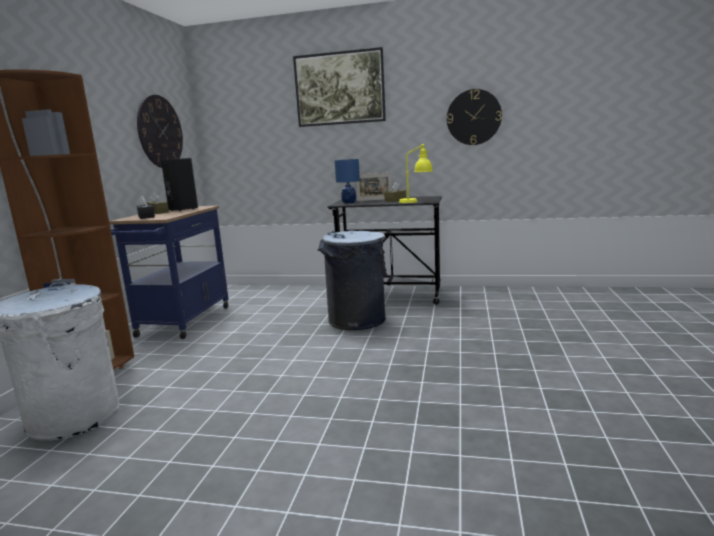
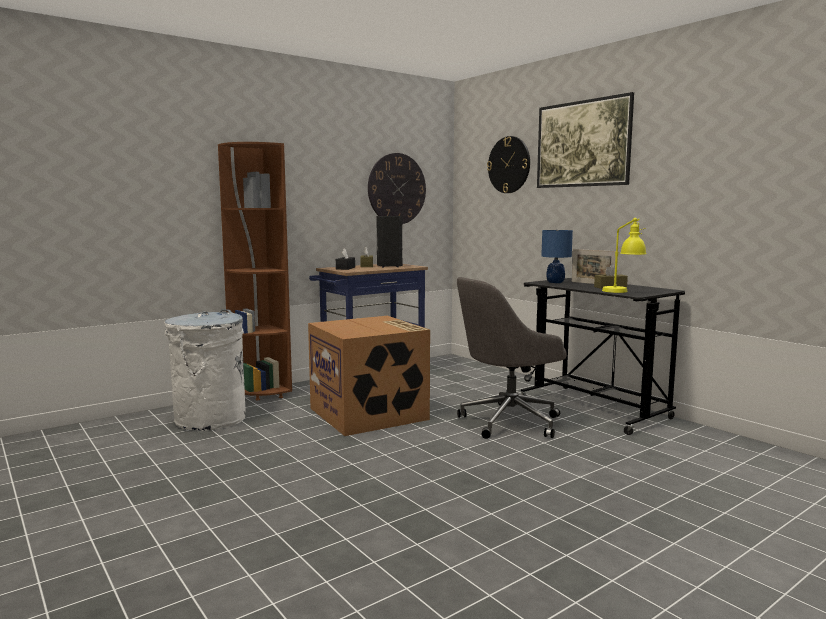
camera: 40 degrees right, 5 degrees down
grey trash can [318,231,387,330] -> grey office chair [457,277,567,439]
wall clock [447,89,502,145] -> wall clock moved to [487,136,530,193]
none -> cardboard box [308,316,430,436]

